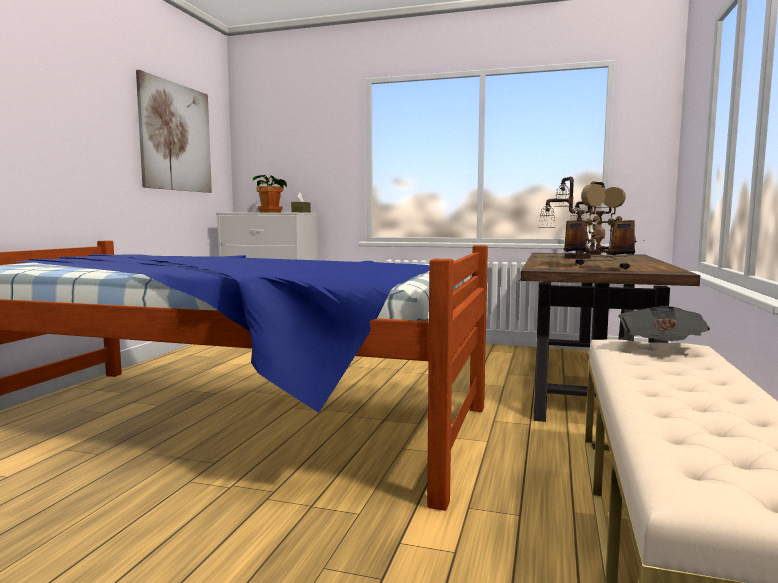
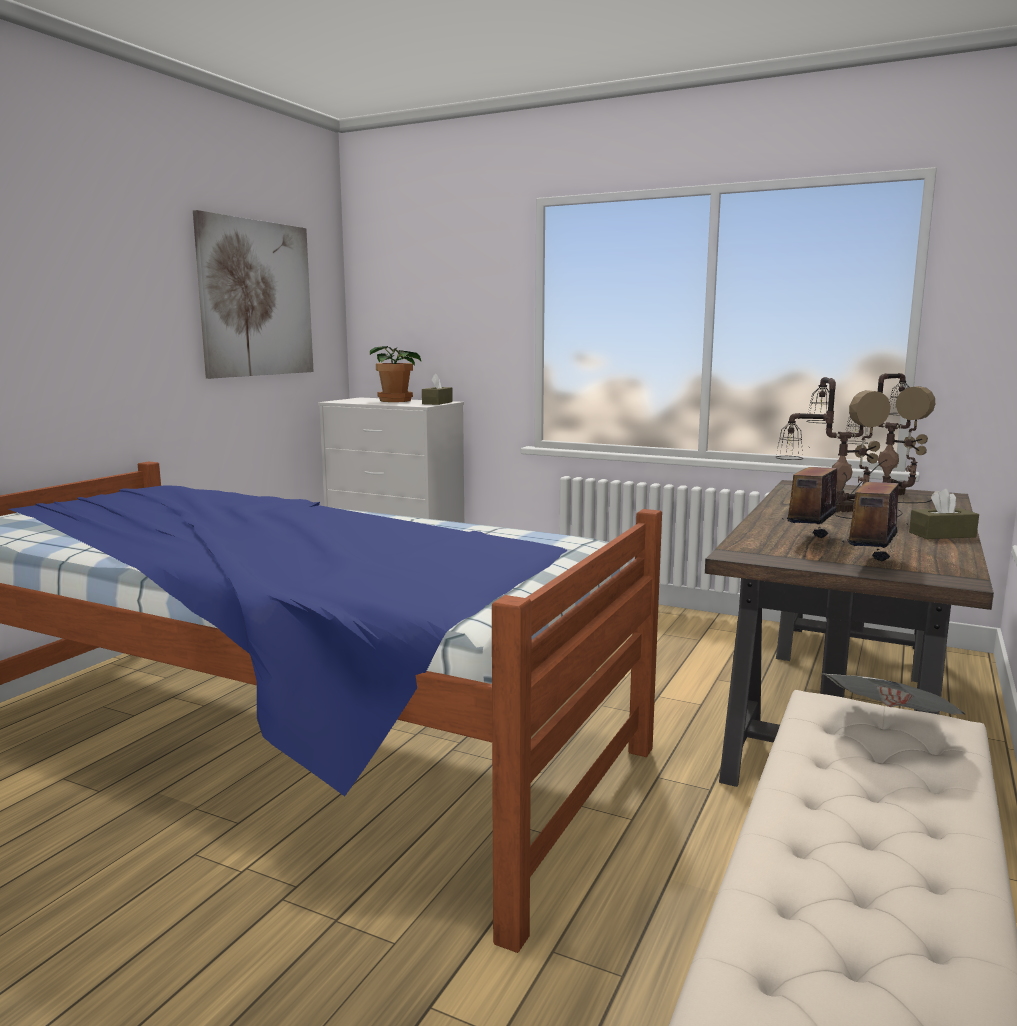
camera: 10 degrees right, 5 degrees up
none -> brown tissue box [909,489,979,539]

